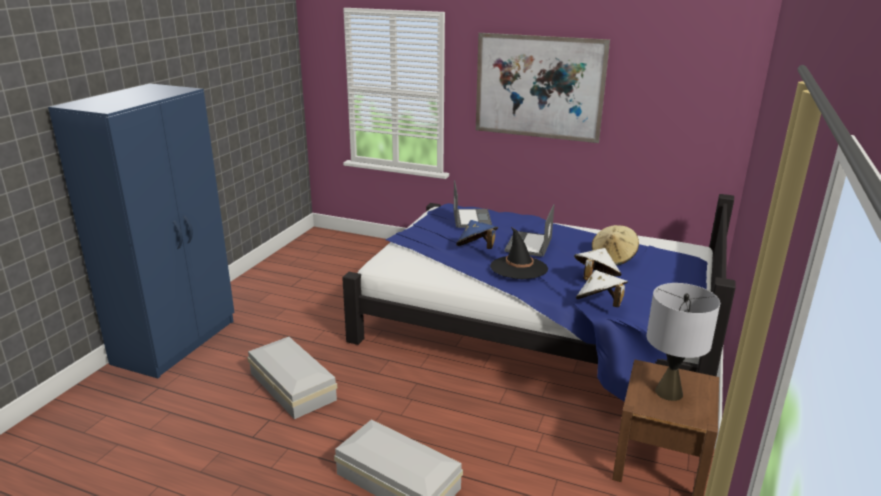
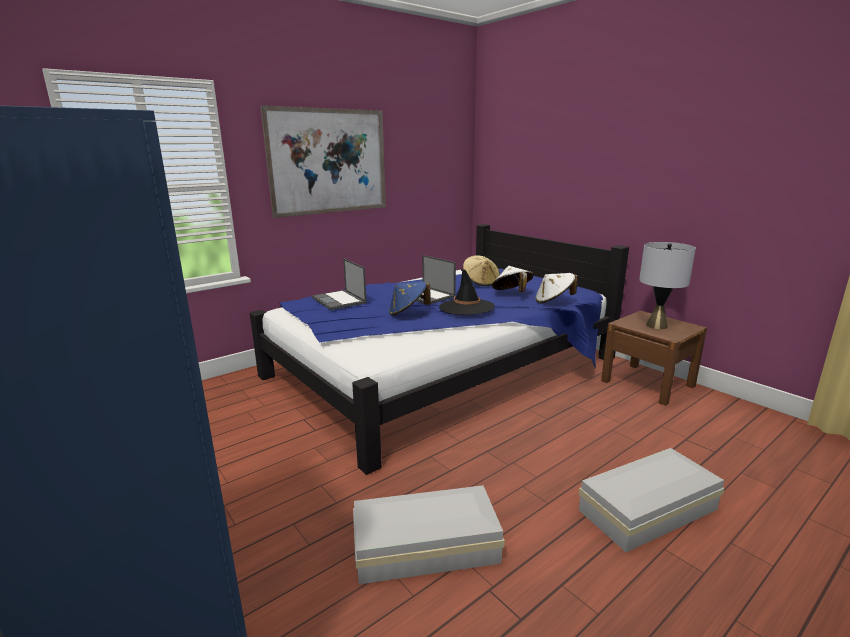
camera: 60 degrees left, 5 degrees down
laptop [454,180,492,228] -> laptop turned 150 degrees counterclockwise [312,258,367,310]

